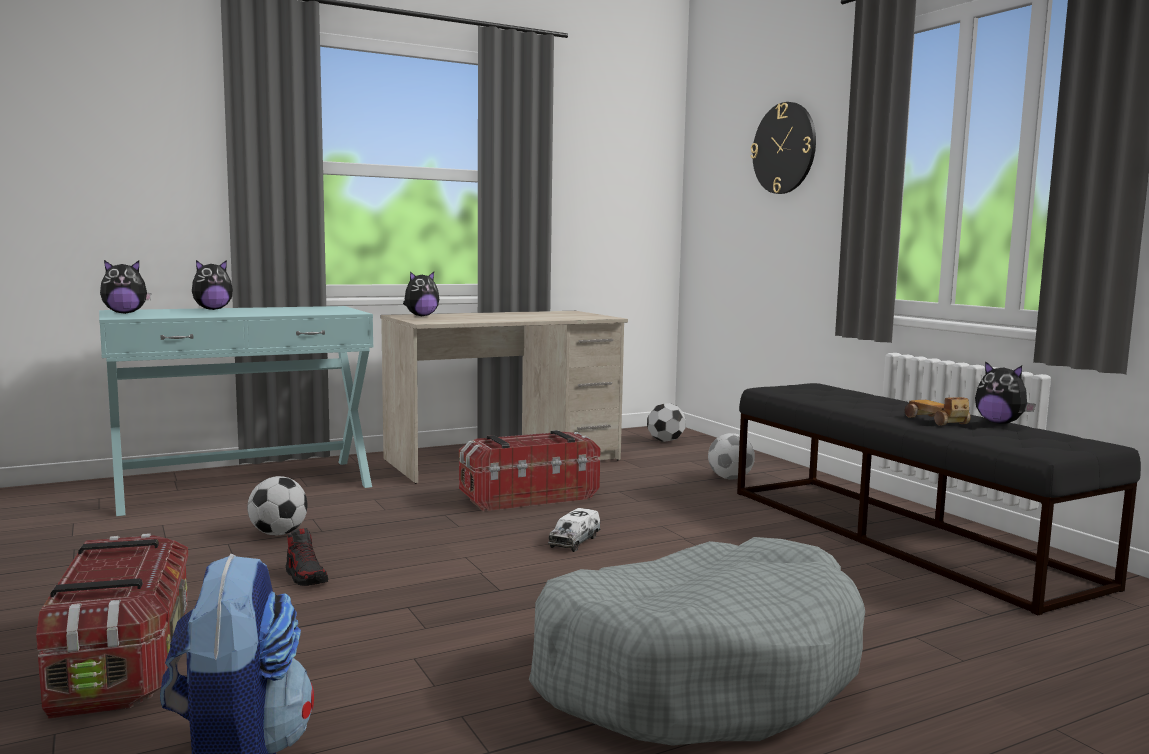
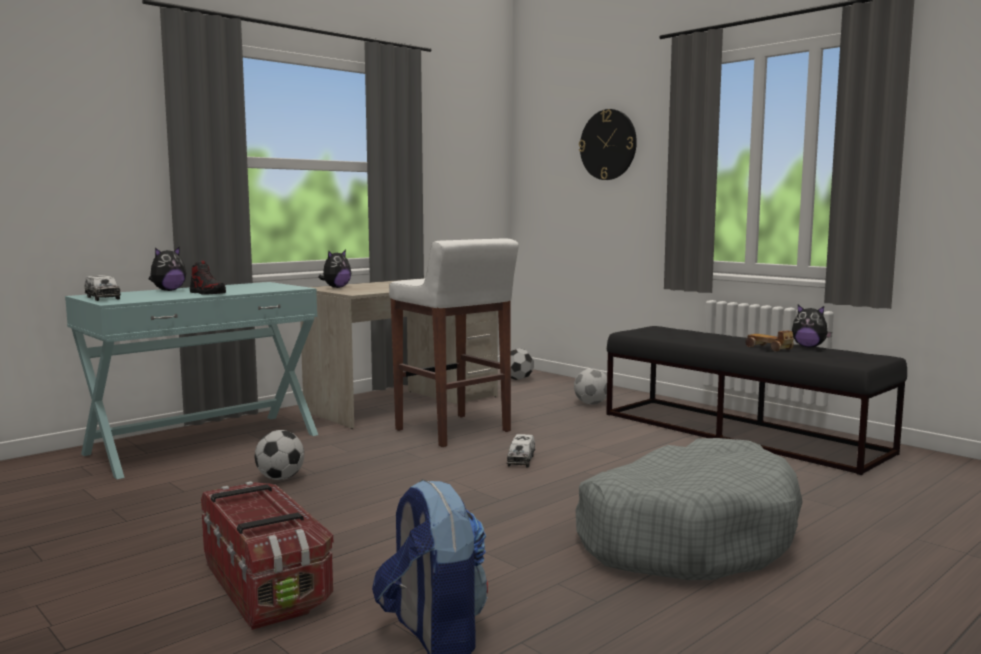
camera: 15 degrees left, 0 degrees up
plush toy [100,260,151,314] -> toy truck [85,275,121,301]
shoe [286,528,328,586] -> shoe moved to [190,261,226,295]
storage box [459,430,600,511] -> white stool [389,238,519,447]

